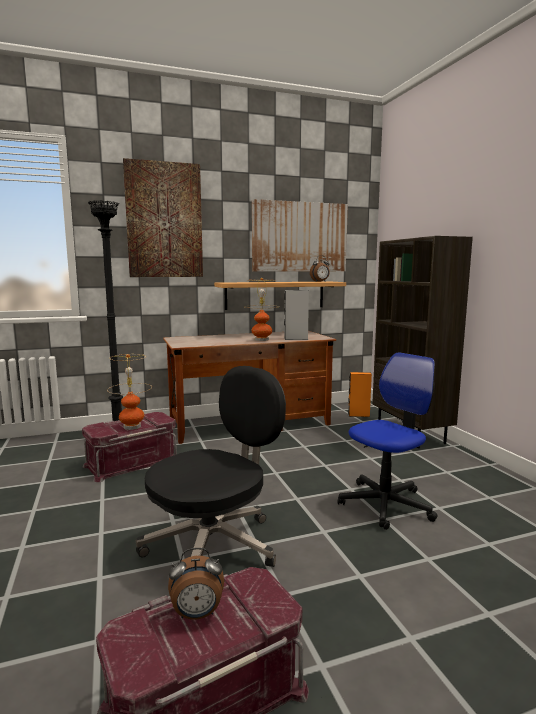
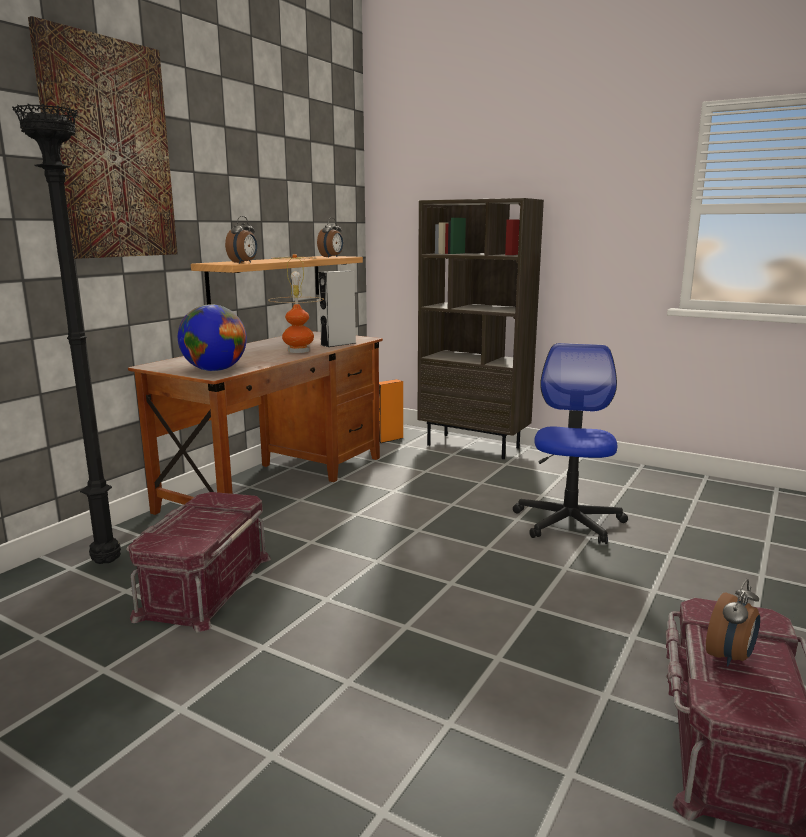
camera: 40 degrees left, 5 degrees up
table lamp [107,354,152,430] -> none
black office chair [136,366,286,567] -> none
picture [252,199,348,271] -> none
none -> globe [178,304,247,371]
none -> alarm clock [225,216,257,263]

